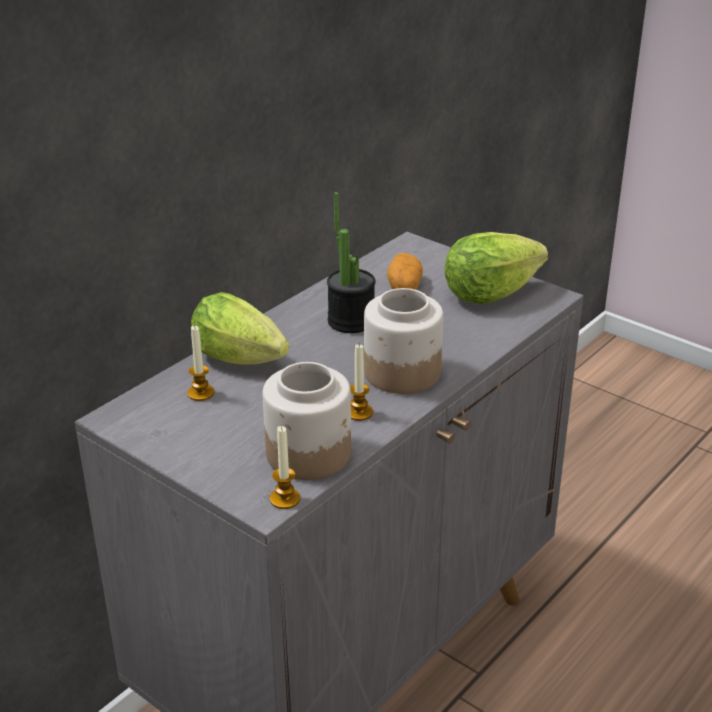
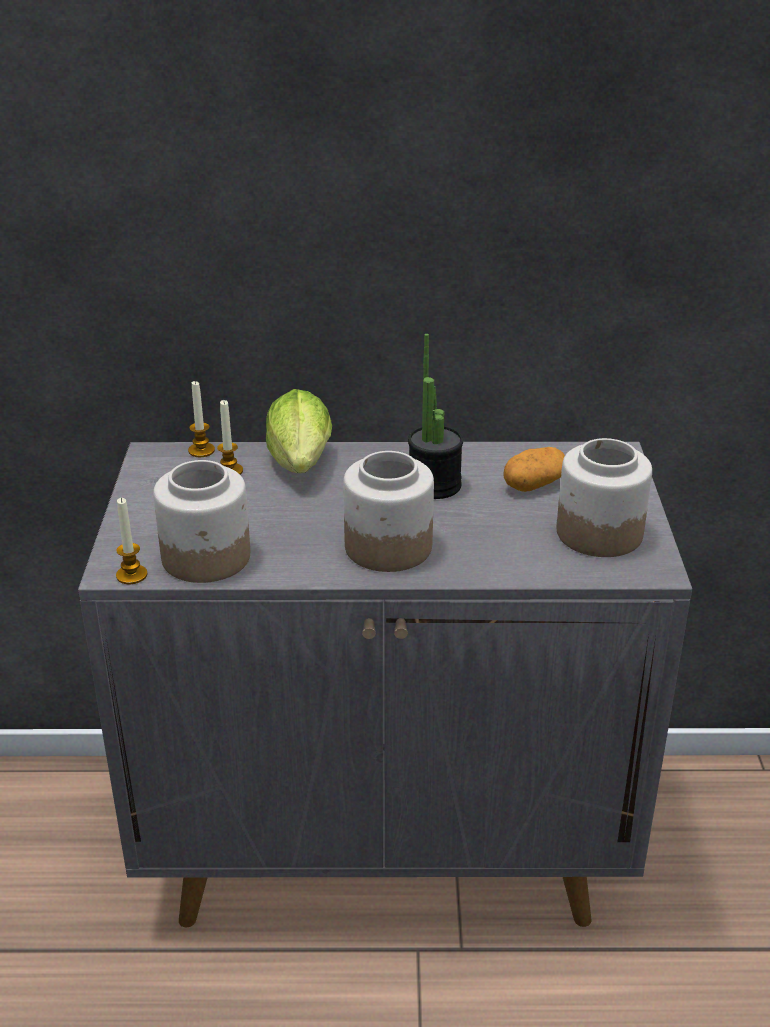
camera: 50 degrees right, 0 degrees up
candle [350,344,373,421] -> candle moved to [188,381,215,457]
lettuce [445,232,548,304] -> jar [557,438,652,557]

